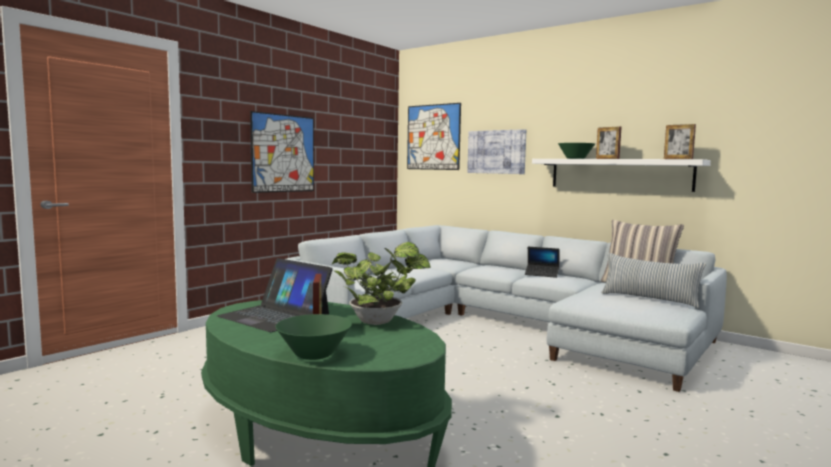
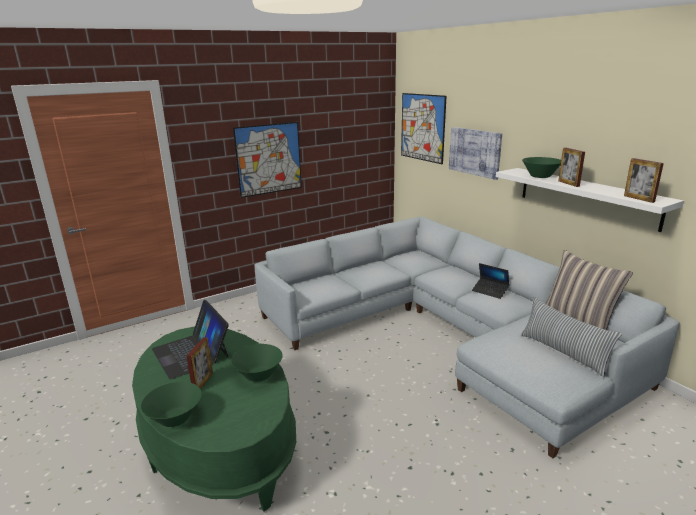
camera: 20 degrees right, 15 degrees up
potted plant [332,242,431,325] -> green bowl [231,344,283,382]

